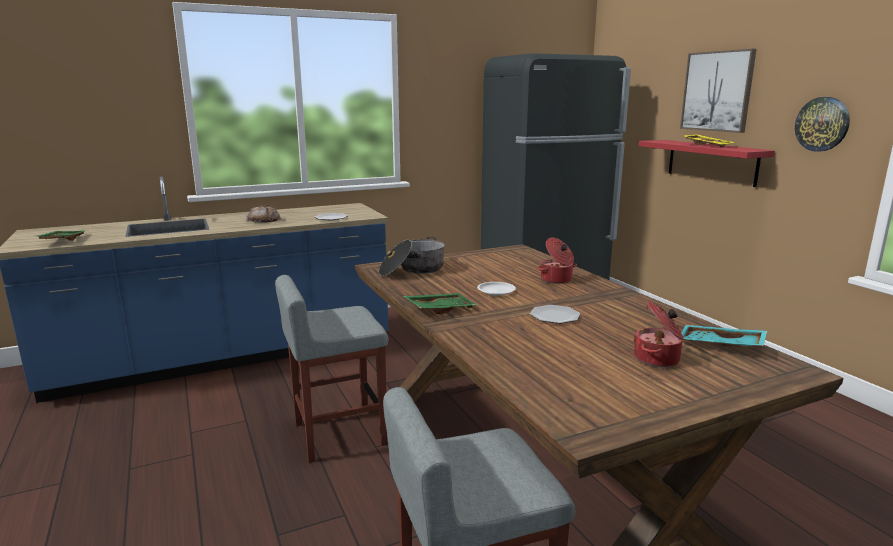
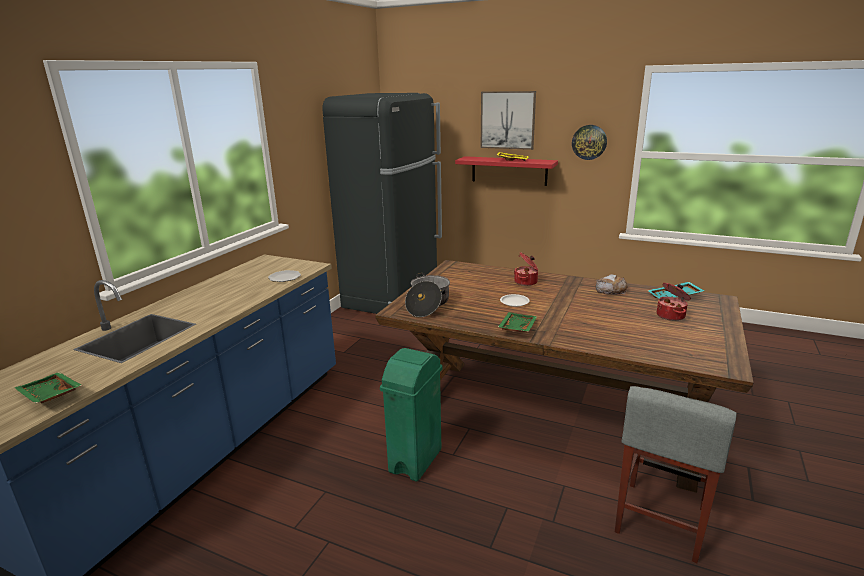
camera: 40 degrees left, 5 degrees up
bread [246,205,281,223] -> bread moved to [596,274,628,295]
grey stool [275,275,388,463] -> green trash can [380,348,443,482]
plate [530,305,580,324] -> none

